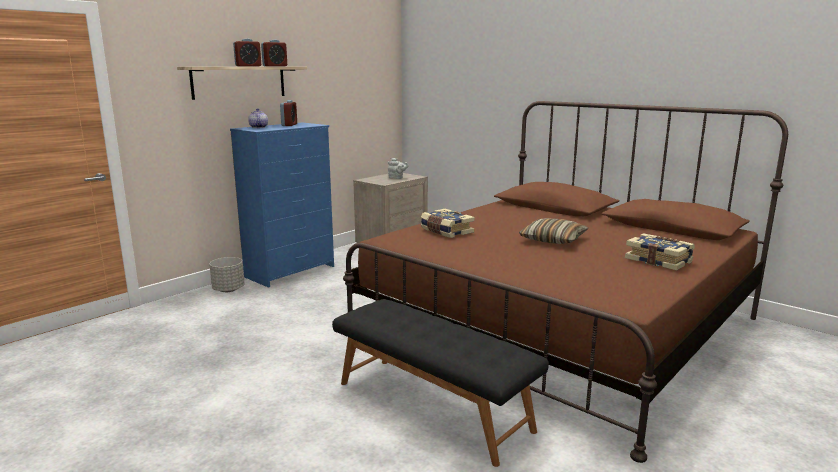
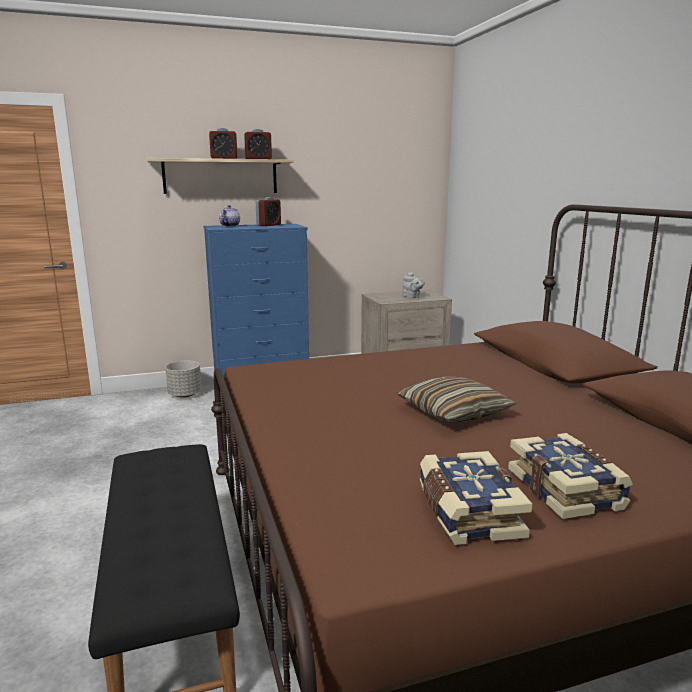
camera: 30 degrees right, 0 degrees up
book [421,209,475,238] -> book moved to [420,451,532,545]

